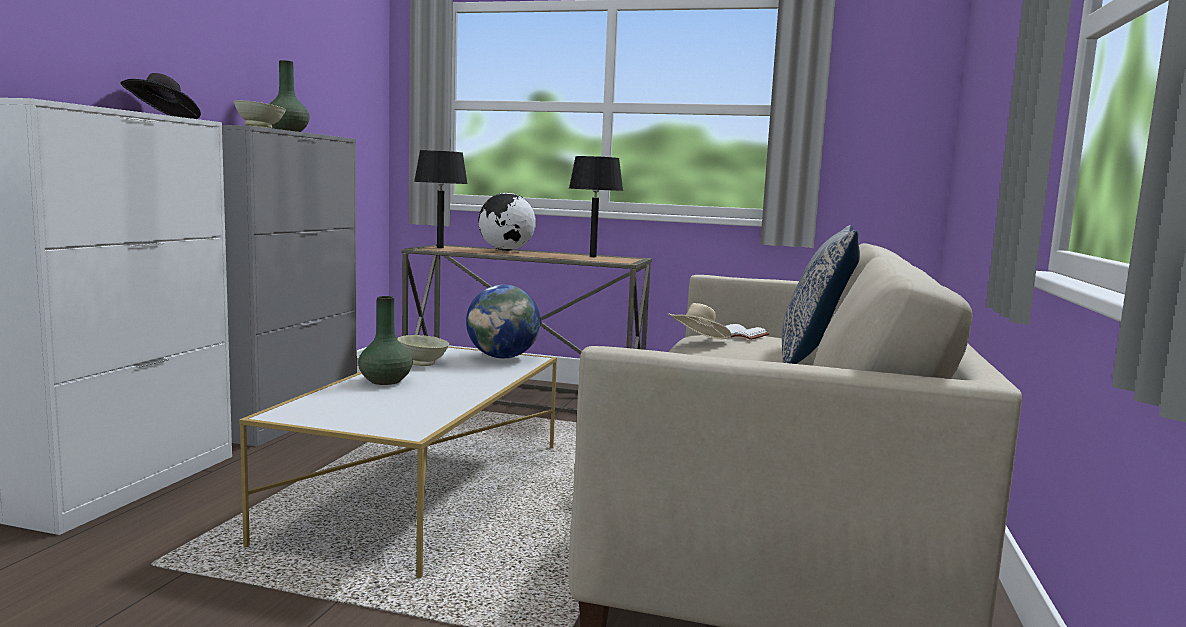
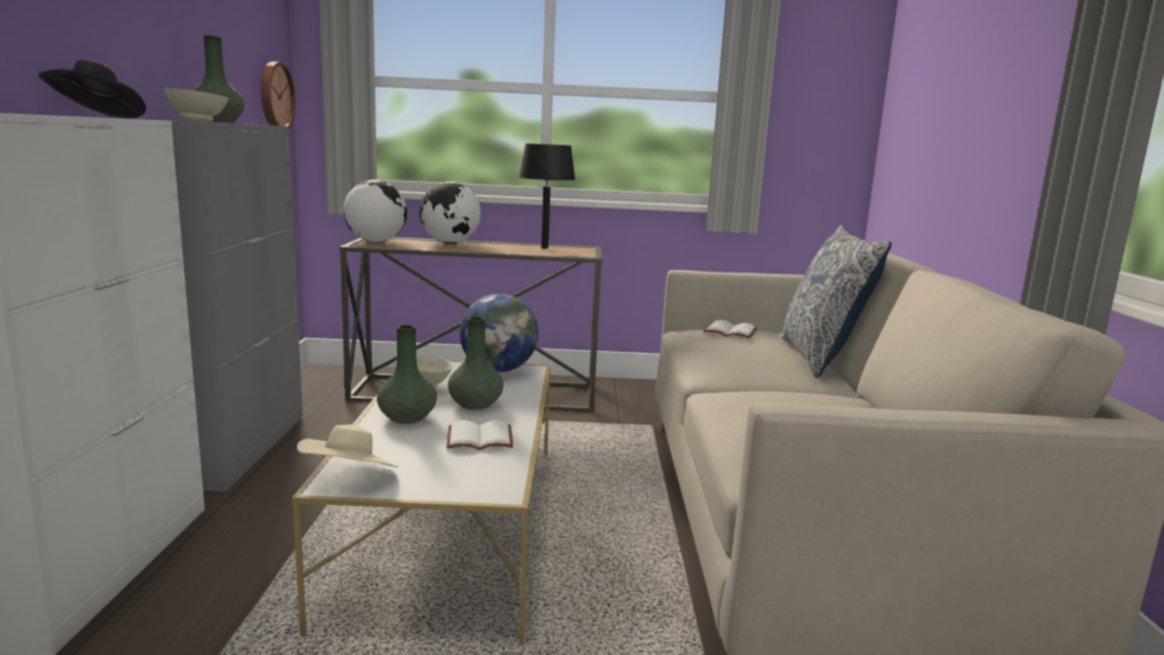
camera: 15 degrees left, 5 degrees up
black table lamp [414,150,468,248] -> globe [343,180,407,242]
beige hat [668,303,731,339] -> beige hat moved to [297,425,398,467]
none -> wall clock [261,62,296,128]
none -> white book [446,420,513,450]
none -> green vase [448,317,503,410]

